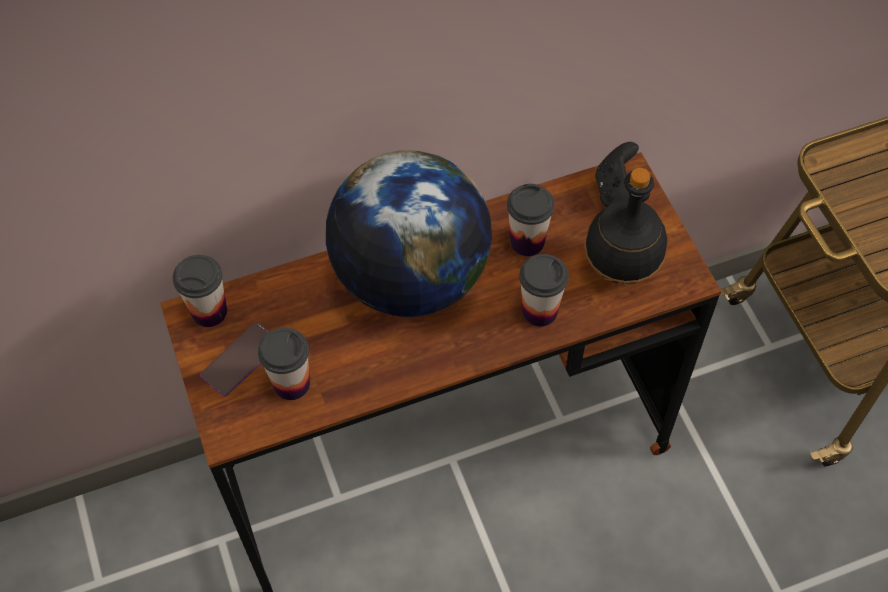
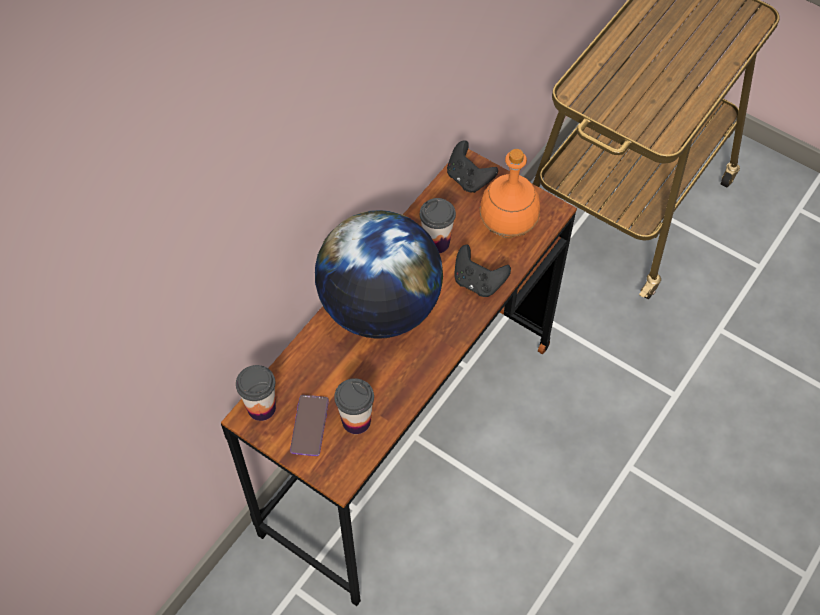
camera: 35 degrees left, 0 degrees up
cup [519,254,569,327] -> black game controller [454,245,511,297]
black bottle [584,168,667,285] -> orange bottle [479,149,540,238]

